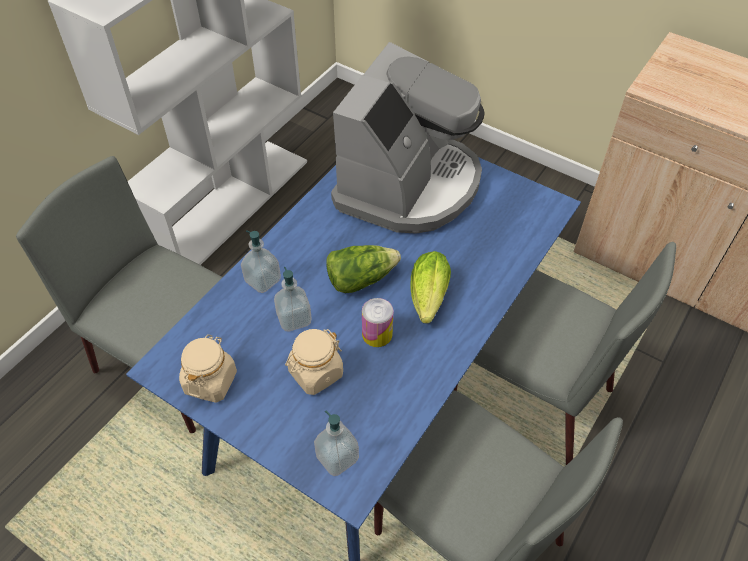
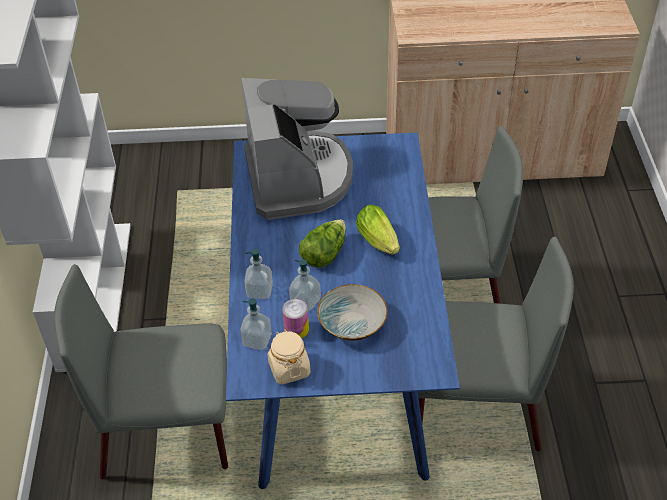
camera: 35 degrees left, 5 degrees down
beige jar [285,329,343,395] -> bowl [317,284,388,341]
soap dispenser [314,411,359,476] -> soap dispenser moved to [240,298,272,350]
can [362,298,393,347] -> can moved to [282,299,309,339]

